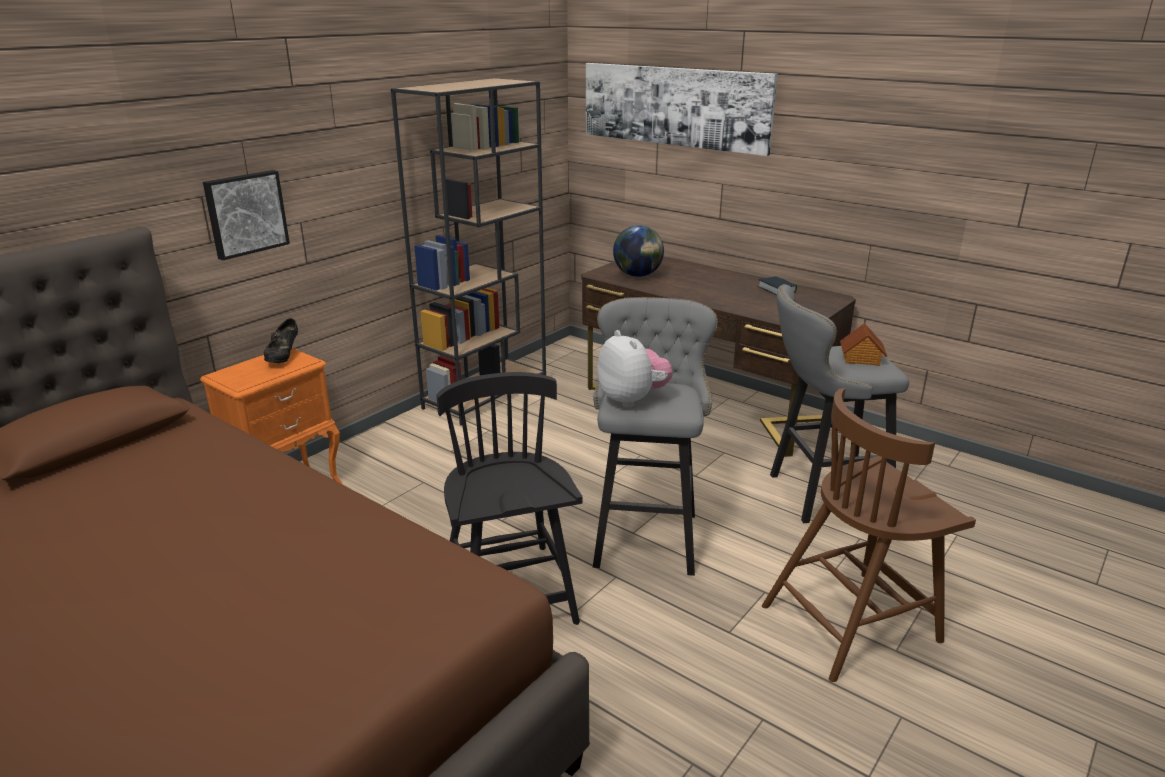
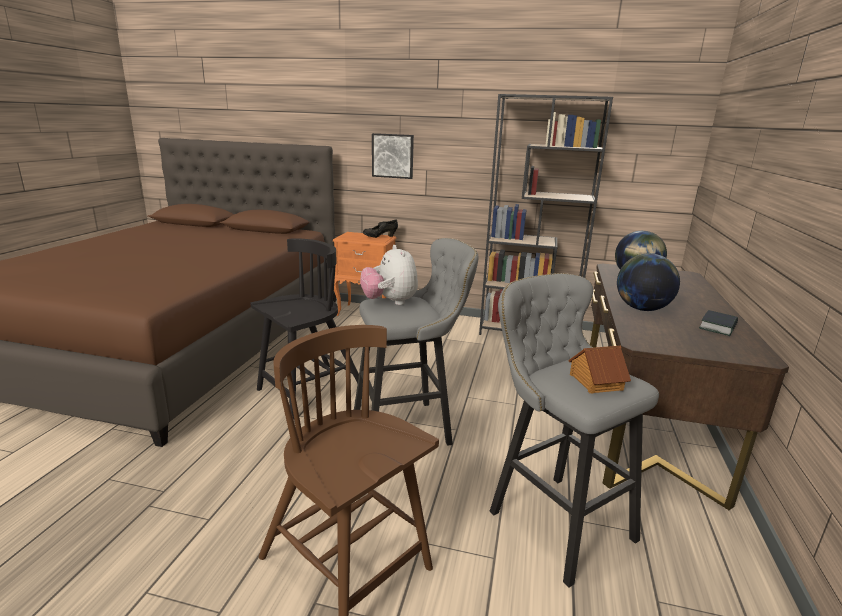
camera: 65 degrees right, 5 degrees down
picture [586,63,778,156] -> none
plush toy [597,330,672,408] -> plush toy turned 120 degrees clockwise [360,245,418,305]
none -> globe [617,253,680,311]

